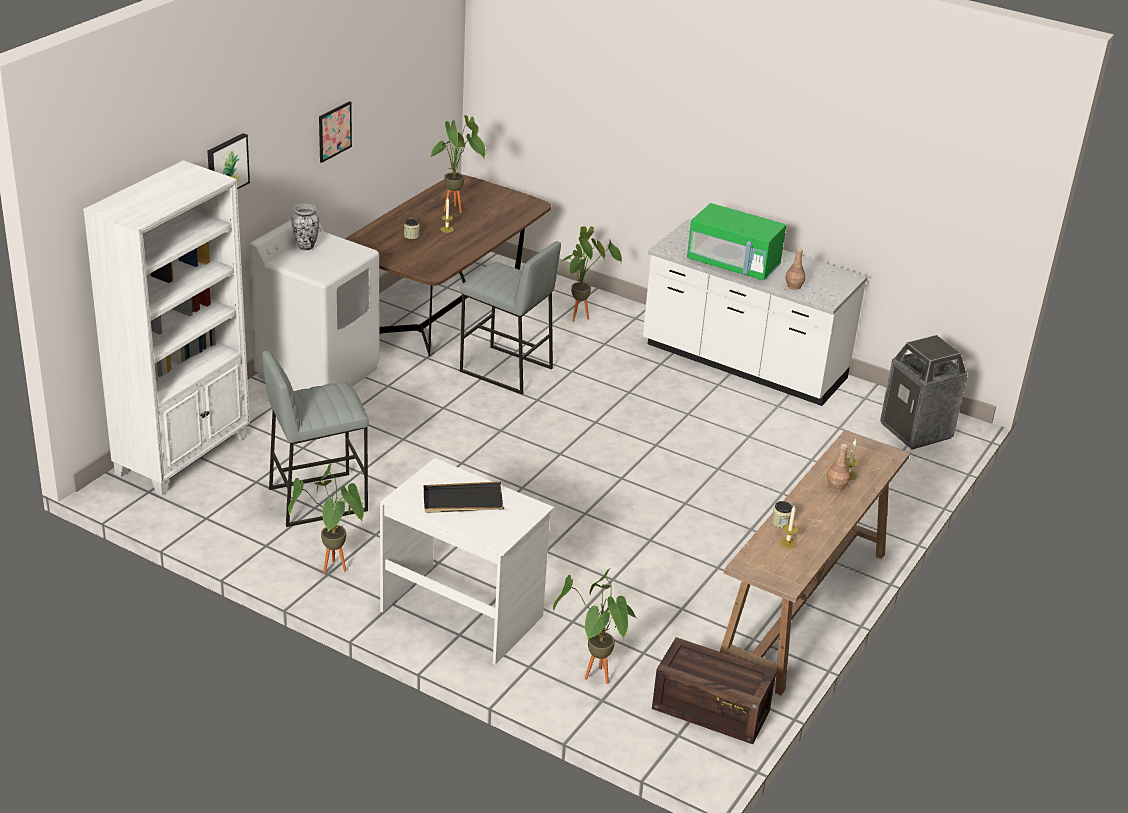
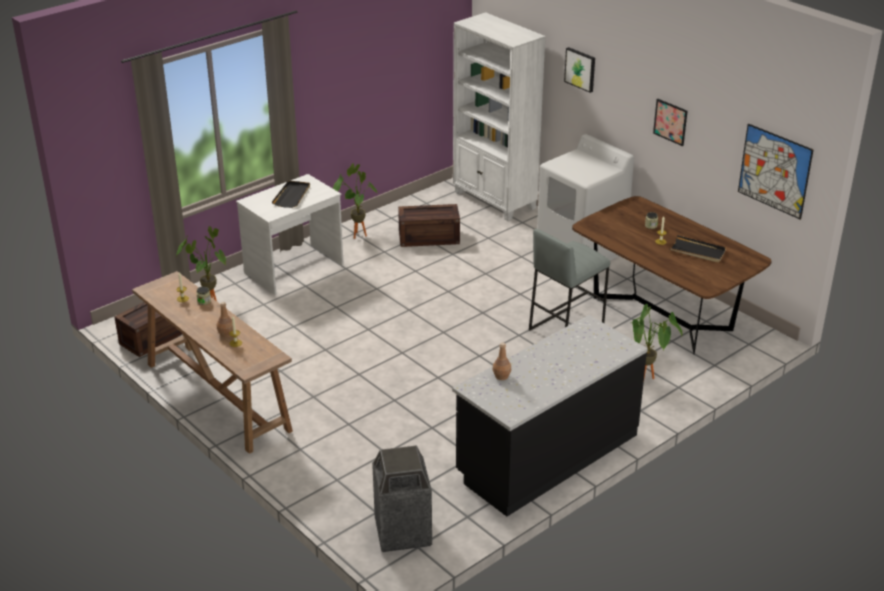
camera: 110 degrees right, 0 degrees up
grey stool [262,351,369,527] -> crate [398,204,460,247]
vase [291,203,319,251] -> none
potted plant [430,115,486,213] -> black tray [670,235,726,263]
white counter [643,219,868,406] -> black counter [452,315,648,517]
green microwave [687,203,786,281] -> none
none -> picture [738,124,814,220]

